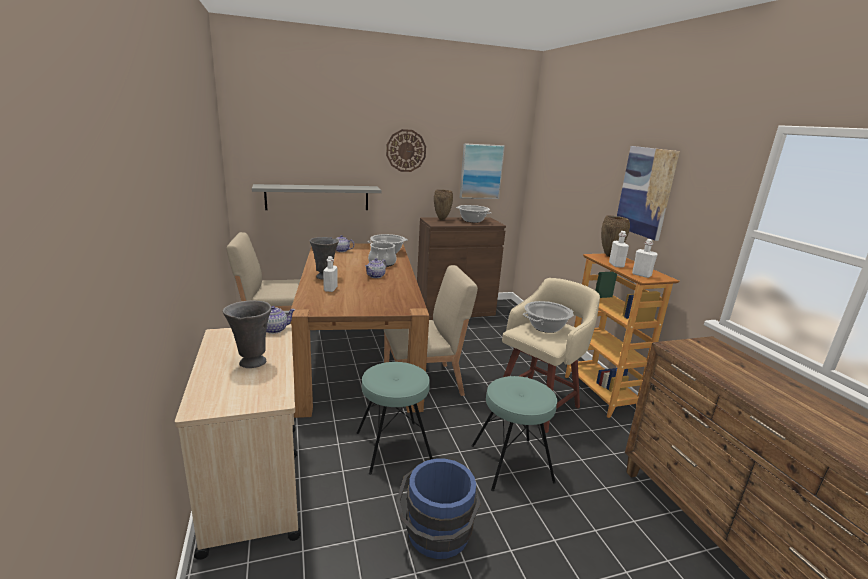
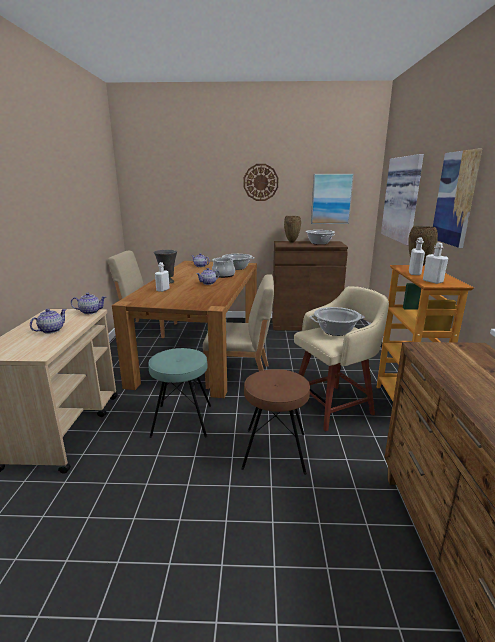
camera: 20 degrees right, 0 degrees up
grey vase [222,301,272,368] -> teapot [30,309,67,334]
grey shelf [252,184,382,210] -> none
blue bucket [396,459,481,559] -> none
turquoise stool [471,376,557,491] -> brown stool [241,369,310,475]
none -> picture [381,154,424,245]

